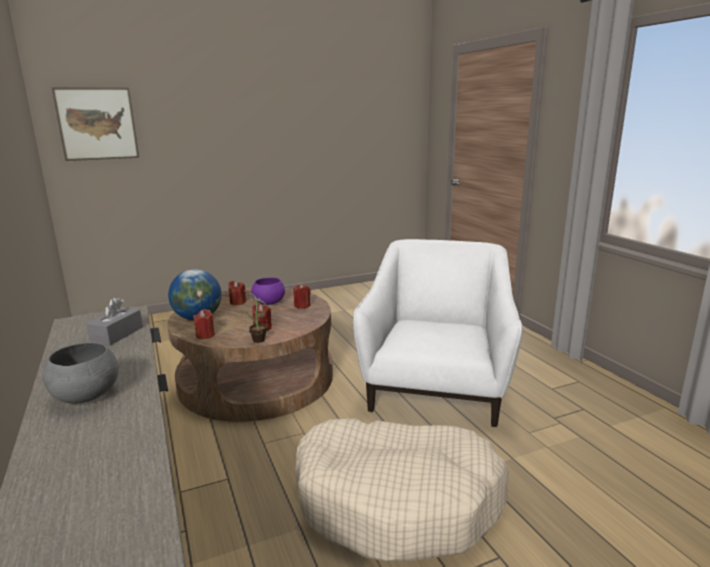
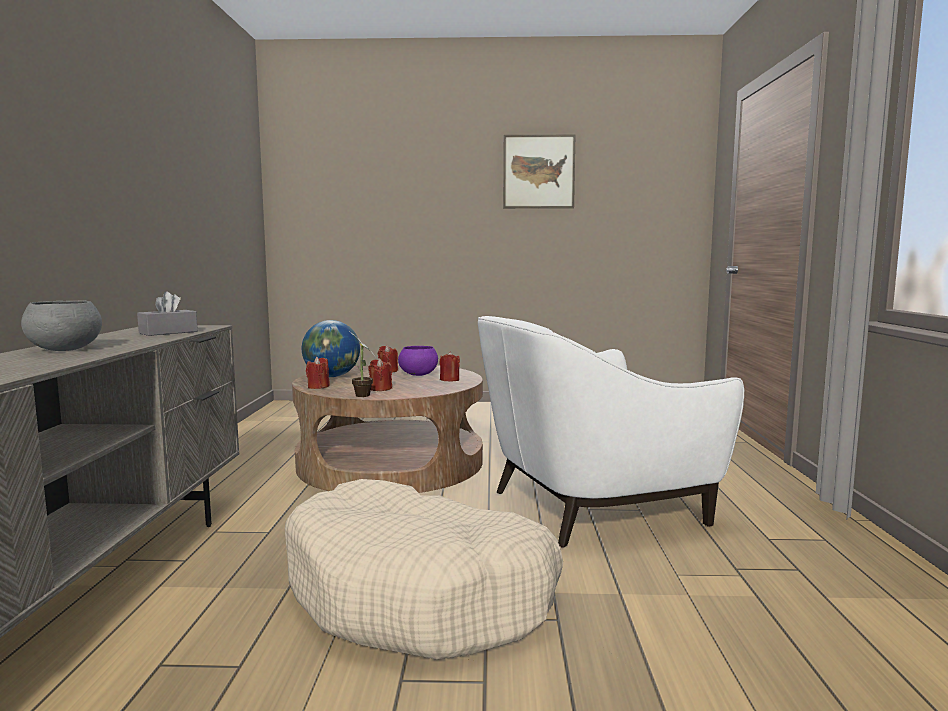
camera: 25 degrees right, 10 degrees down
picture [51,87,139,161] -> picture moved to [503,135,575,208]
white armchair [353,239,523,427] -> white armchair turned 150 degrees counterclockwise [478,316,744,548]

